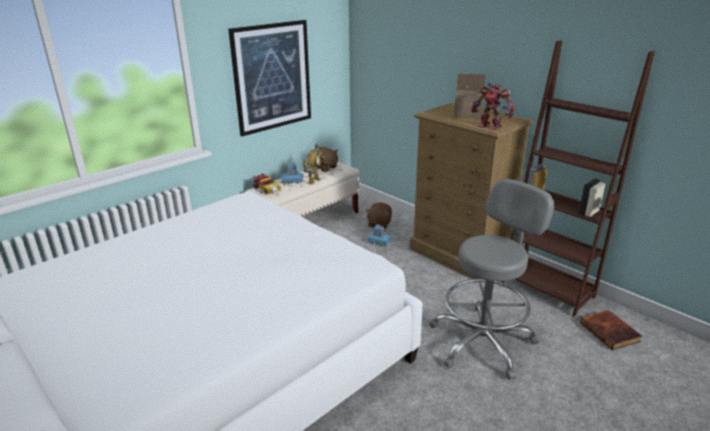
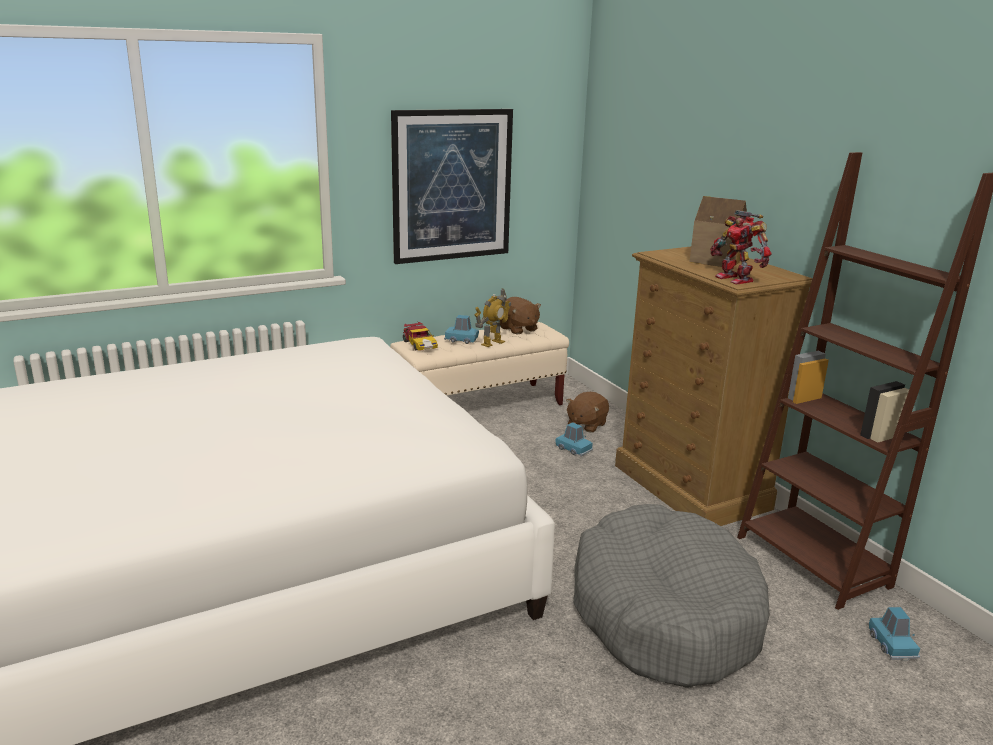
camera: 15 degrees right, 5 degrees down
grey stool [429,179,554,380] -> grey dog bed [573,504,770,688]
book [580,310,642,350] -> blue toy car [869,607,920,661]

